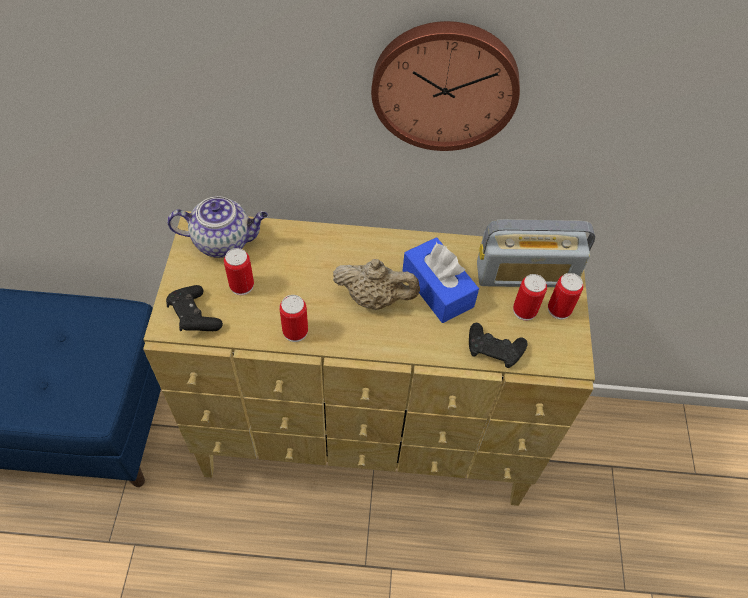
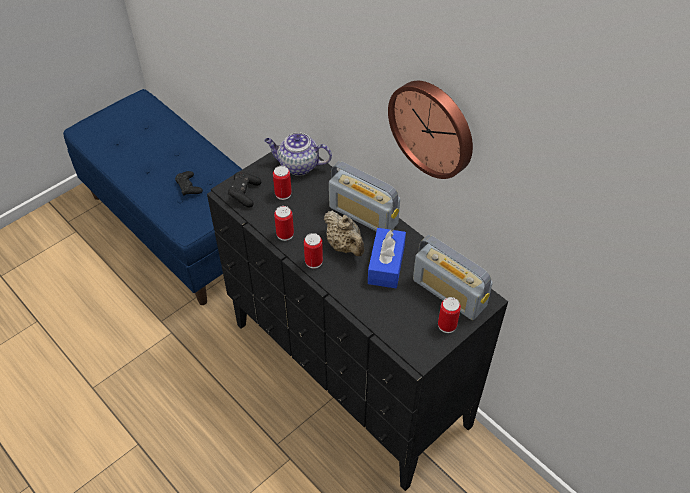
camera: 45 degrees right, 5 degrees down
beige dresser [143,211,595,506] -> black dresser [207,152,508,491]
teapot [167,196,268,258] -> teapot turned 150 degrees clockwise [264,132,332,176]
black game controller [469,323,527,368] -> black game controller moved to [175,171,203,196]
can [513,274,547,321] -> can moved to [304,233,323,269]
none -> radio [329,161,400,231]

